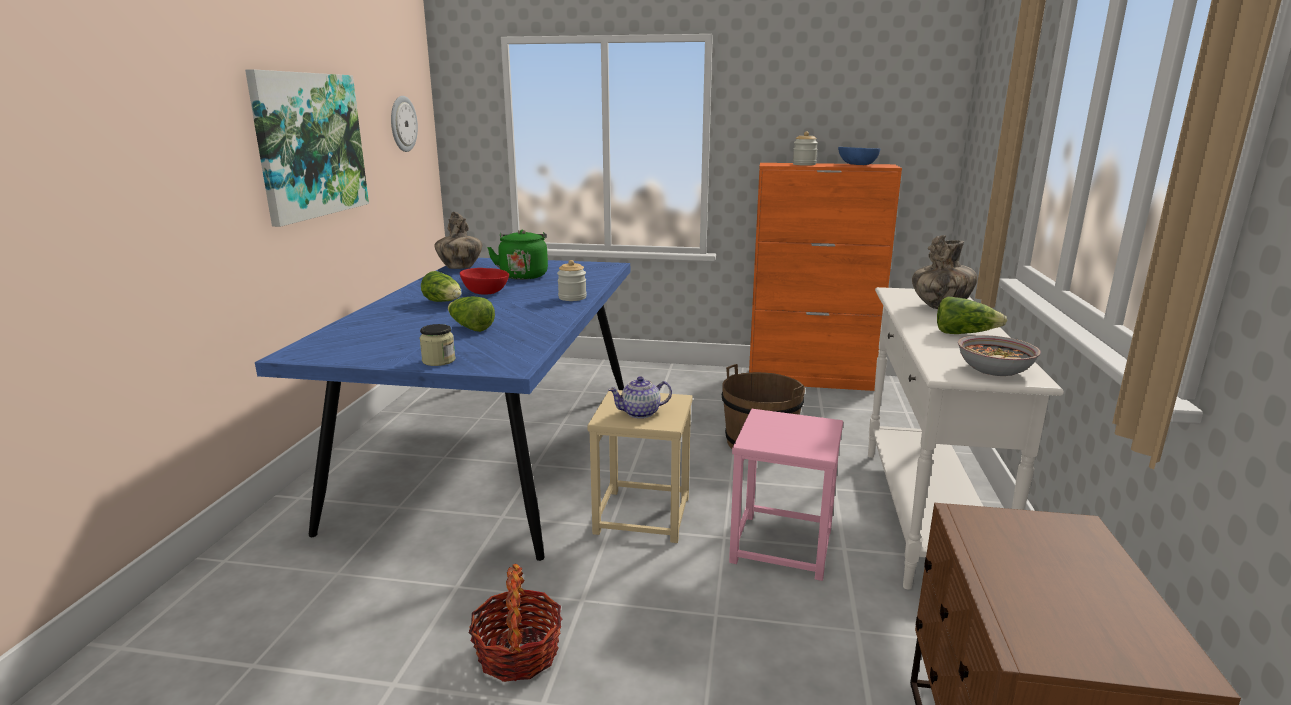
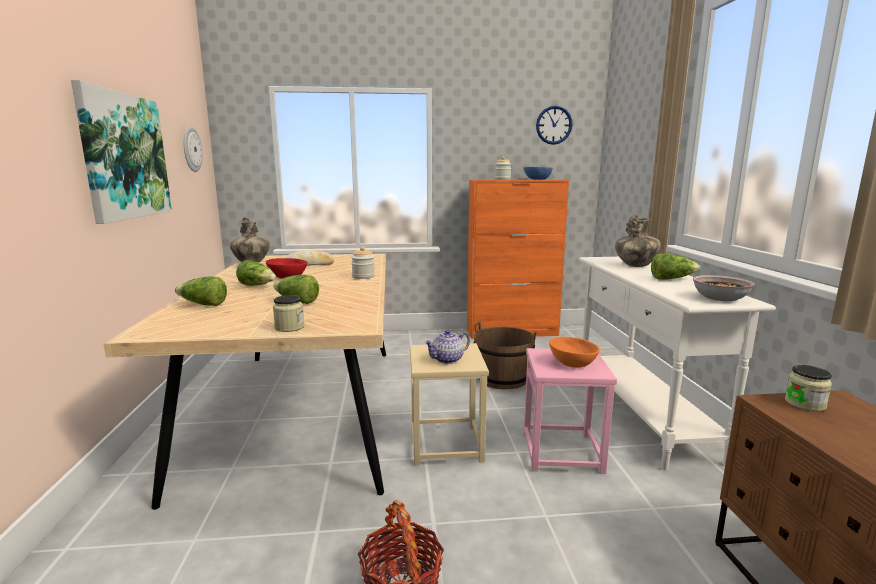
camera: 15 degrees left, 5 degrees down
blue dining table [255,258,630,561] -> beige dining table [103,254,386,510]
green kettle [487,230,548,280] -> bread [285,250,334,266]
none -> lettuce [175,276,227,306]
none -> wall clock [536,105,573,145]
none -> orange bowl [549,337,600,368]
none -> jar [785,365,832,412]

